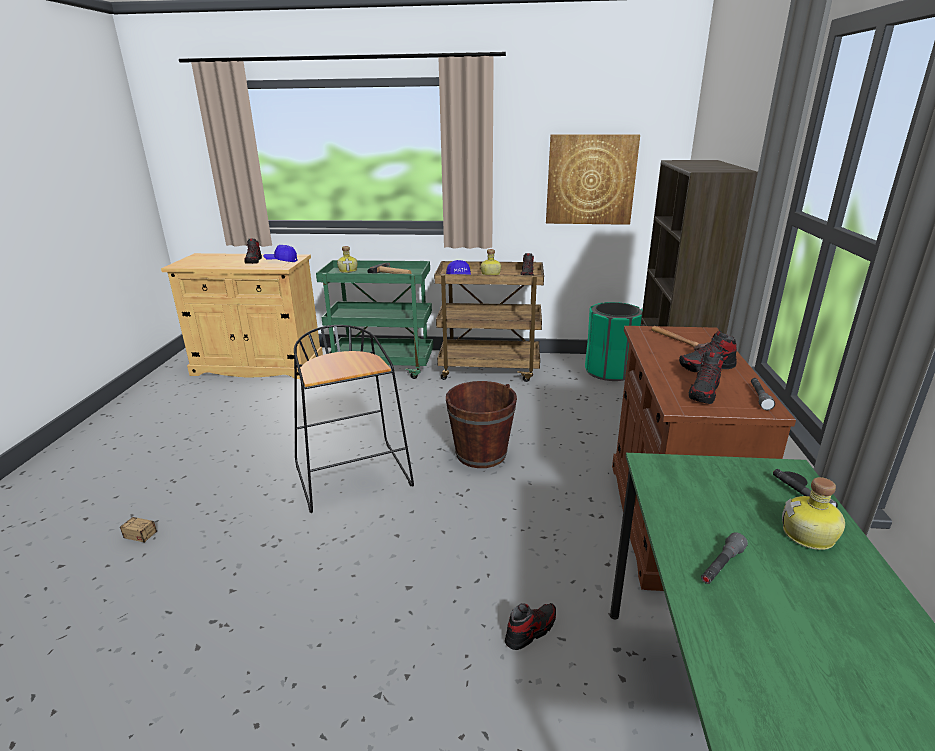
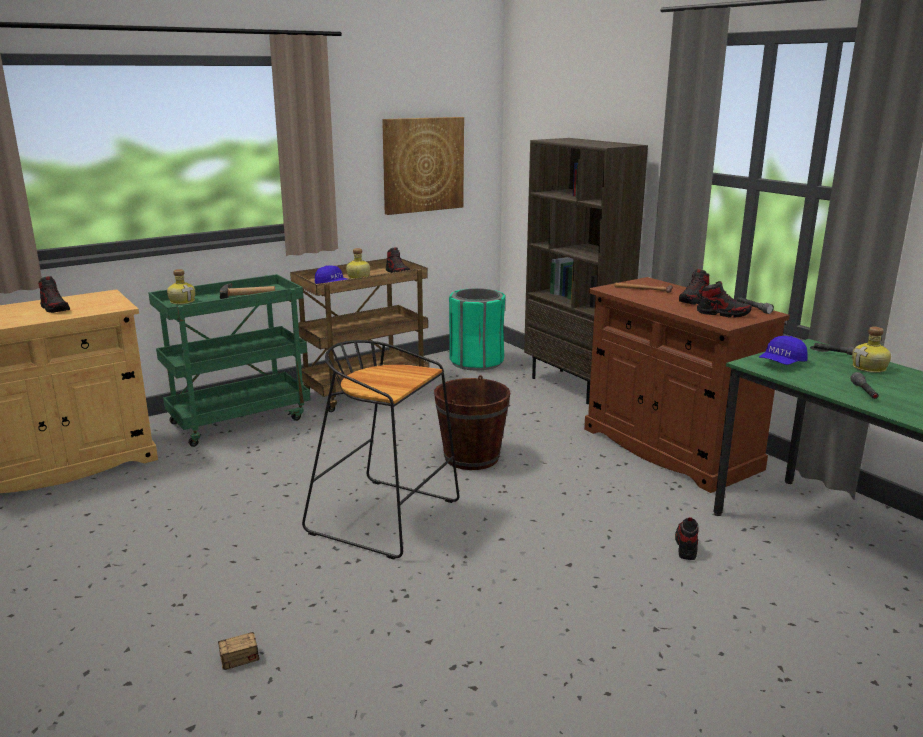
camera: 40 degrees left, 5 degrees down
blue cap [263,245,298,262] -> blue cap moved to [759,336,808,365]
shoe [689,351,724,404] -> shoe turned 60 degrees counterclockwise [697,281,752,318]

